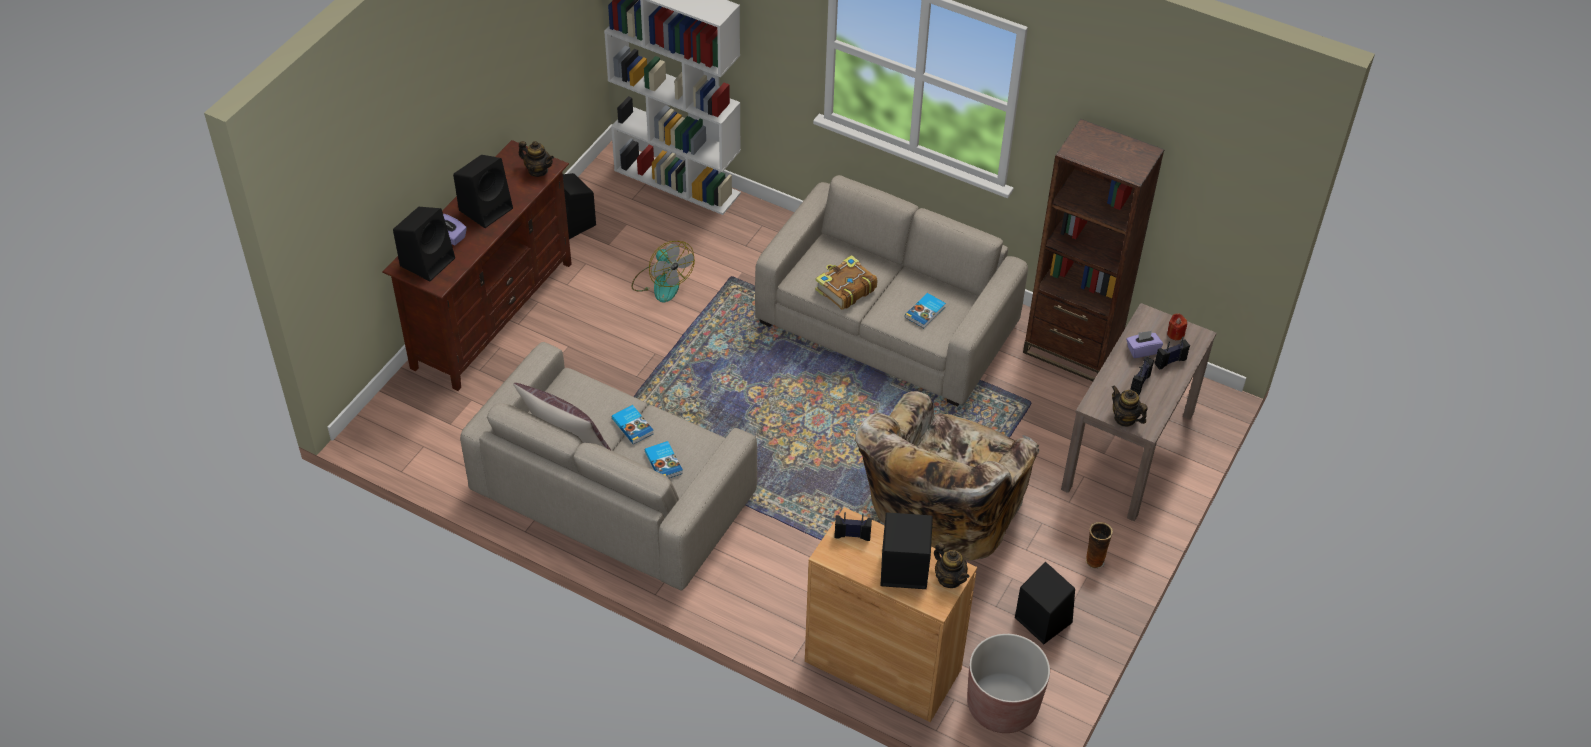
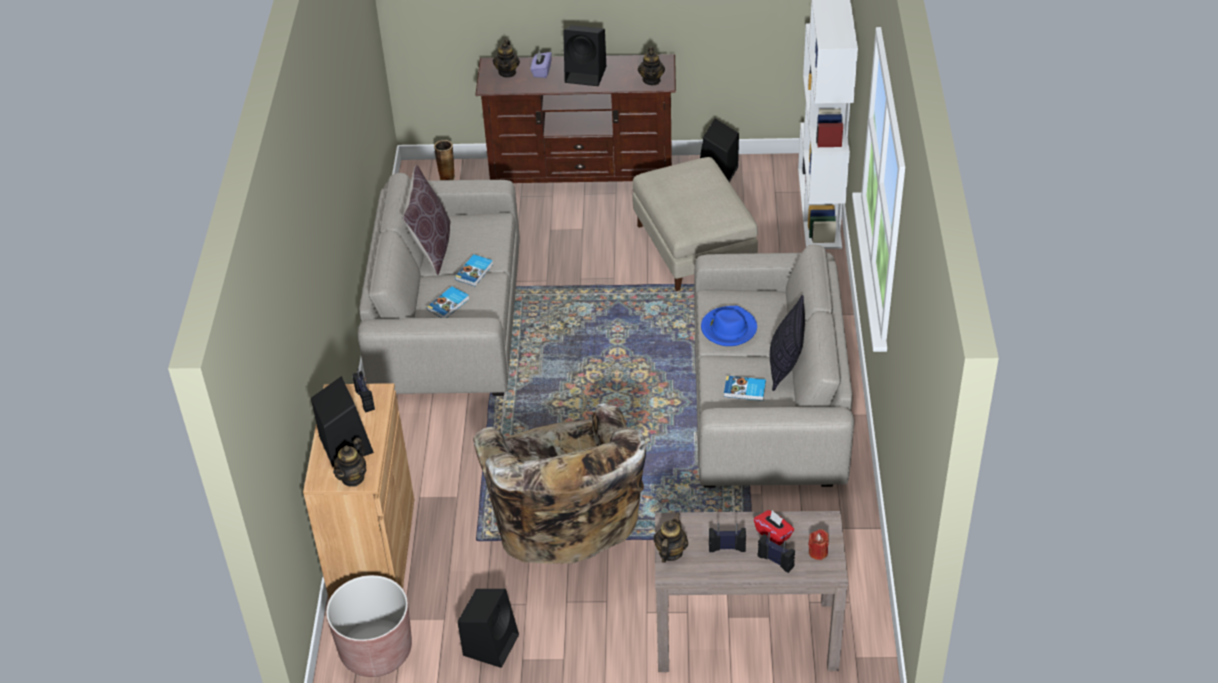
camera: 65 degrees right, 5 degrees down
black speaker [393,207,455,281] -> teapot [493,39,520,78]
fan [631,241,695,303] -> beige ottoman [632,157,758,291]
book [815,255,877,310] -> blue hat [701,306,757,346]
beige armchair [855,391,1039,561] -> beige armchair turned 105 degrees counterclockwise [473,403,646,564]
brown bookcase [1023,119,1165,381] -> none
vase [1085,522,1113,569] -> vase moved to [434,140,455,180]
purple tissue box [1126,331,1163,358] -> red tissue box [754,510,794,545]
none -> pillow [770,295,805,391]

